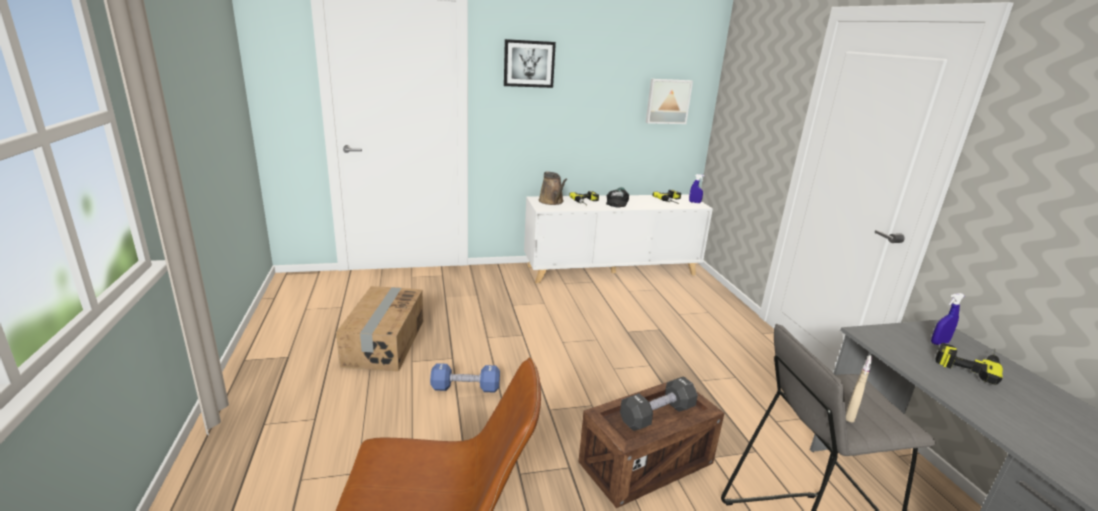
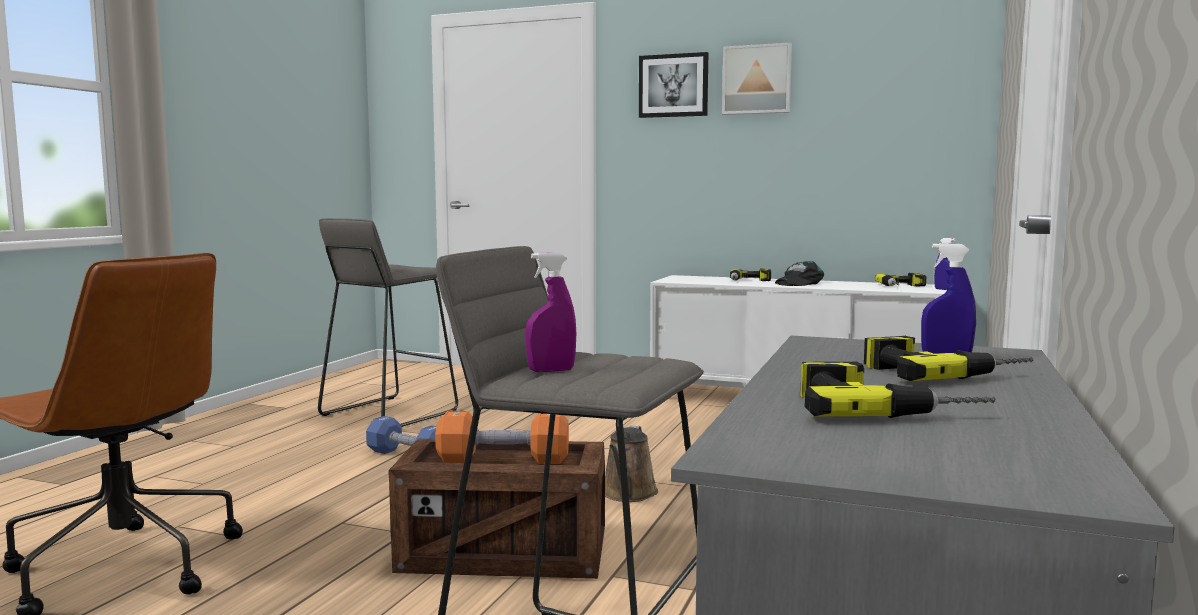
camera: 35 degrees right, 15 degrees down
cardboard box [336,286,423,372] -> grey stool [318,218,458,427]
brown watering can [539,171,567,205] -> brown watering can moved to [605,426,658,502]
black dumbbell [620,376,698,431] -> orange dumbbell [435,411,569,464]
picture [646,79,693,124] -> picture moved to [722,43,792,115]
beige spray bottle [846,355,872,423] -> purple spray bottle [526,253,576,372]
none -> power drill [801,361,996,418]

